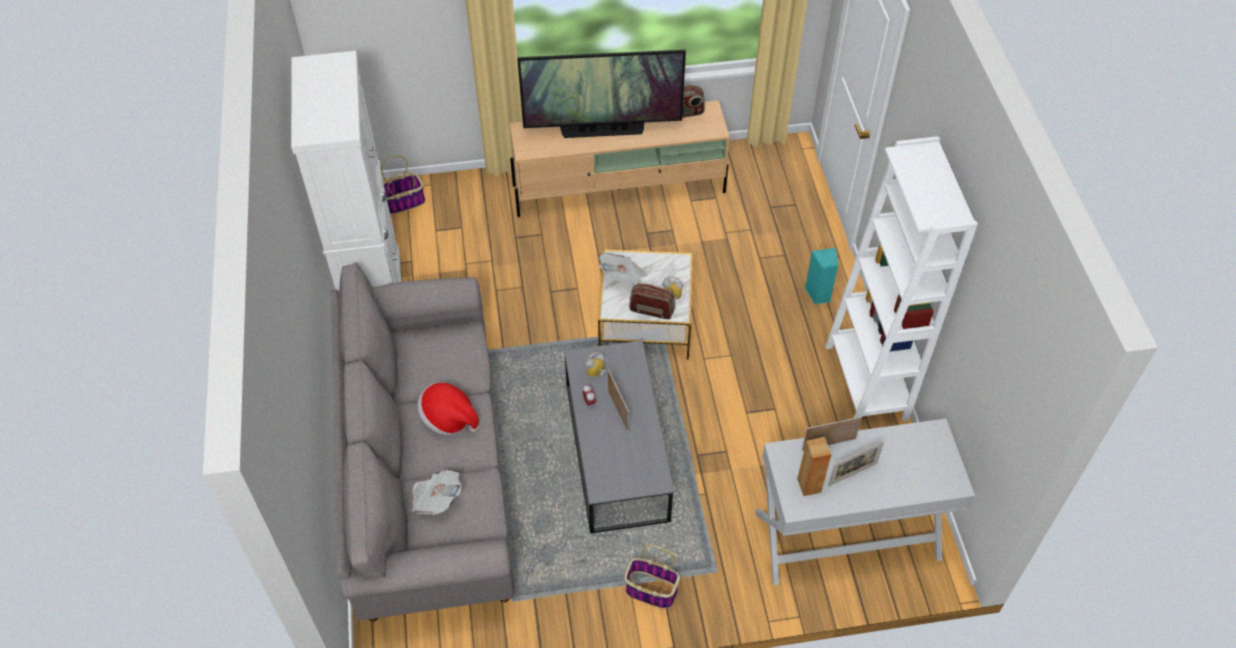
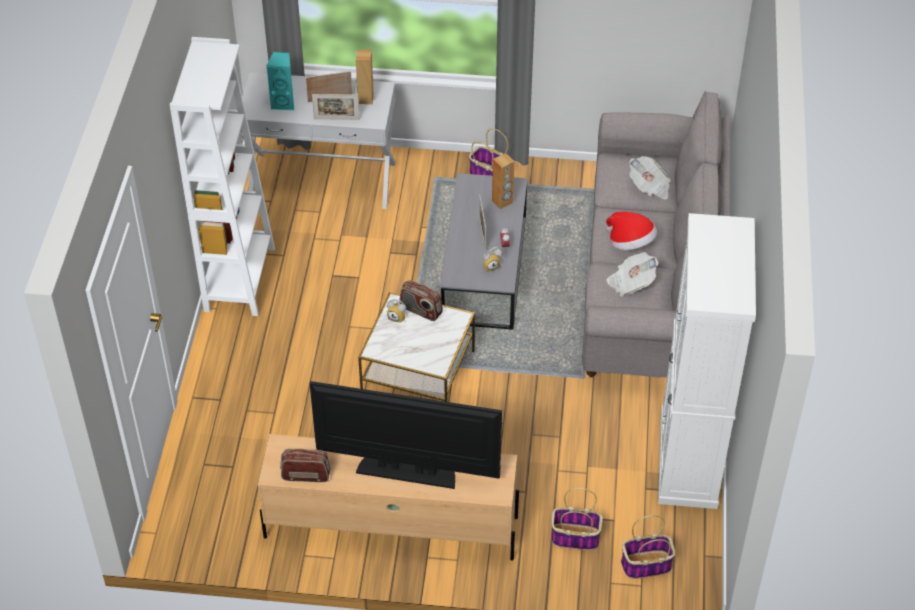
camera: 165 degrees left, 5 degrees down
newspaper [599,252,648,285] -> newspaper moved to [606,252,659,297]
turquoise speaker [805,248,838,304] -> turquoise speaker moved to [266,52,294,110]
none -> brown speaker [492,153,515,209]
none -> basket [551,488,603,550]

